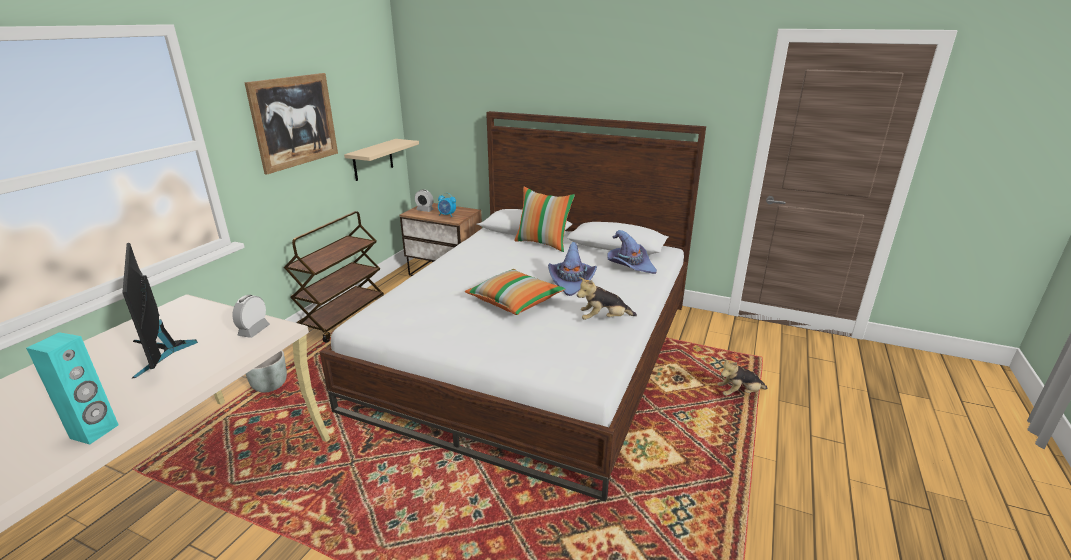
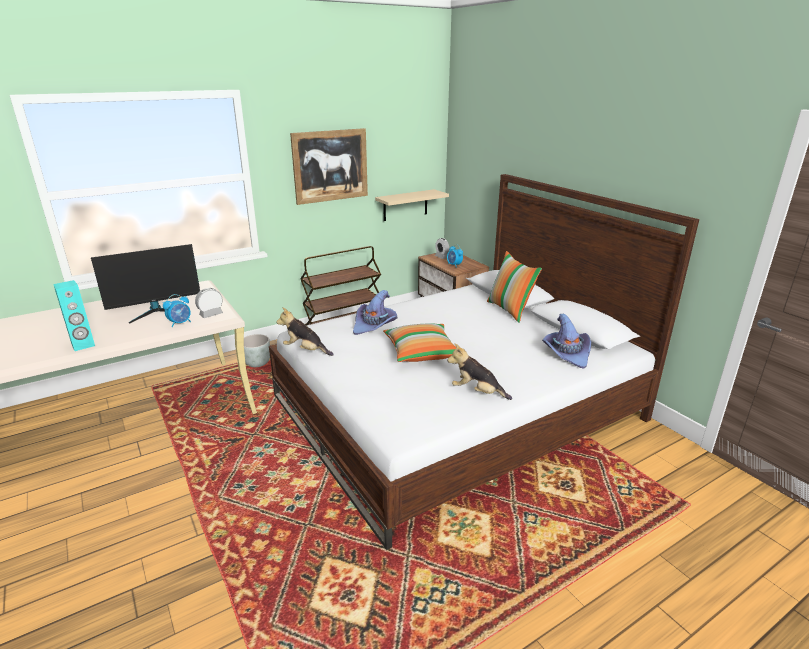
camera: 35 degrees right, 0 degrees up
monitor [122,243,198,379] -> monitor turned 120 degrees counterclockwise [91,244,200,324]
purple hat [548,242,597,296] -> purple hat moved to [353,290,398,335]
plush toy [717,358,768,396] -> plush toy moved to [276,308,334,356]
none -> alarm clock [163,294,191,328]

